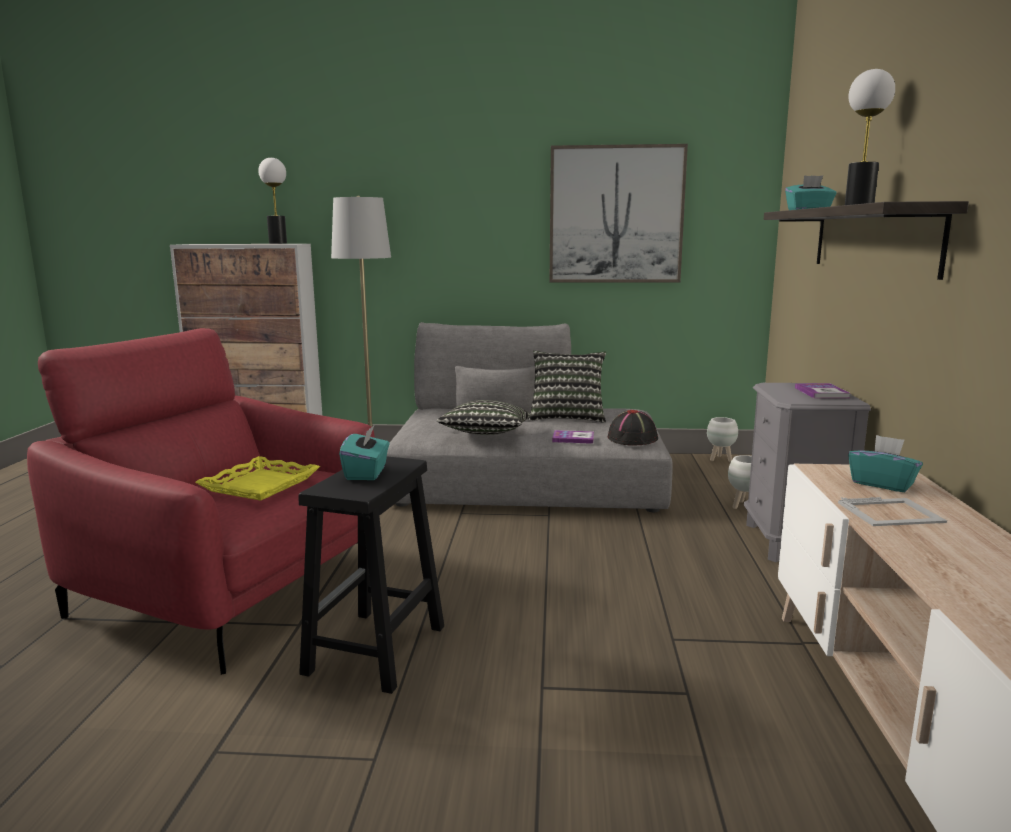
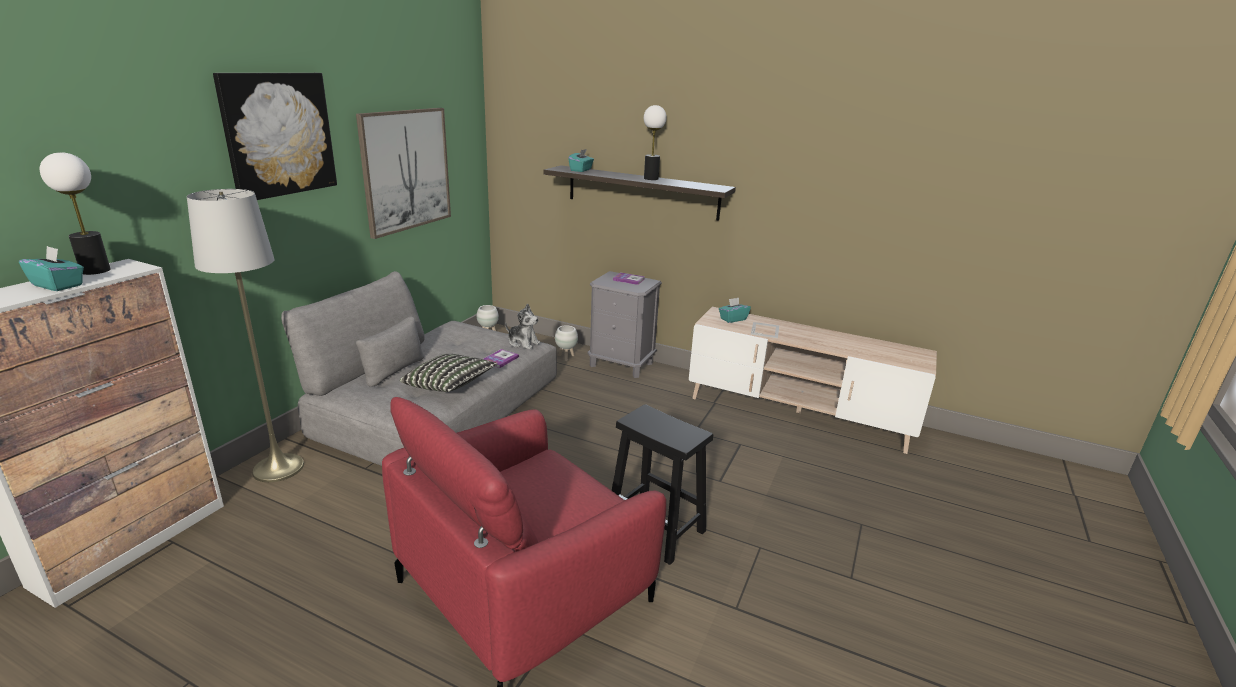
camera: 70 degrees left, 10 degrees up
yellow tray [195,456,320,501] -> none
turquoise tissue box [339,424,390,480] -> turquoise tissue box moved to [19,246,84,291]
pillow [529,351,606,423] -> none
black hat [608,409,658,445] -> plush toy [505,303,541,350]
none -> picture [213,73,337,200]

